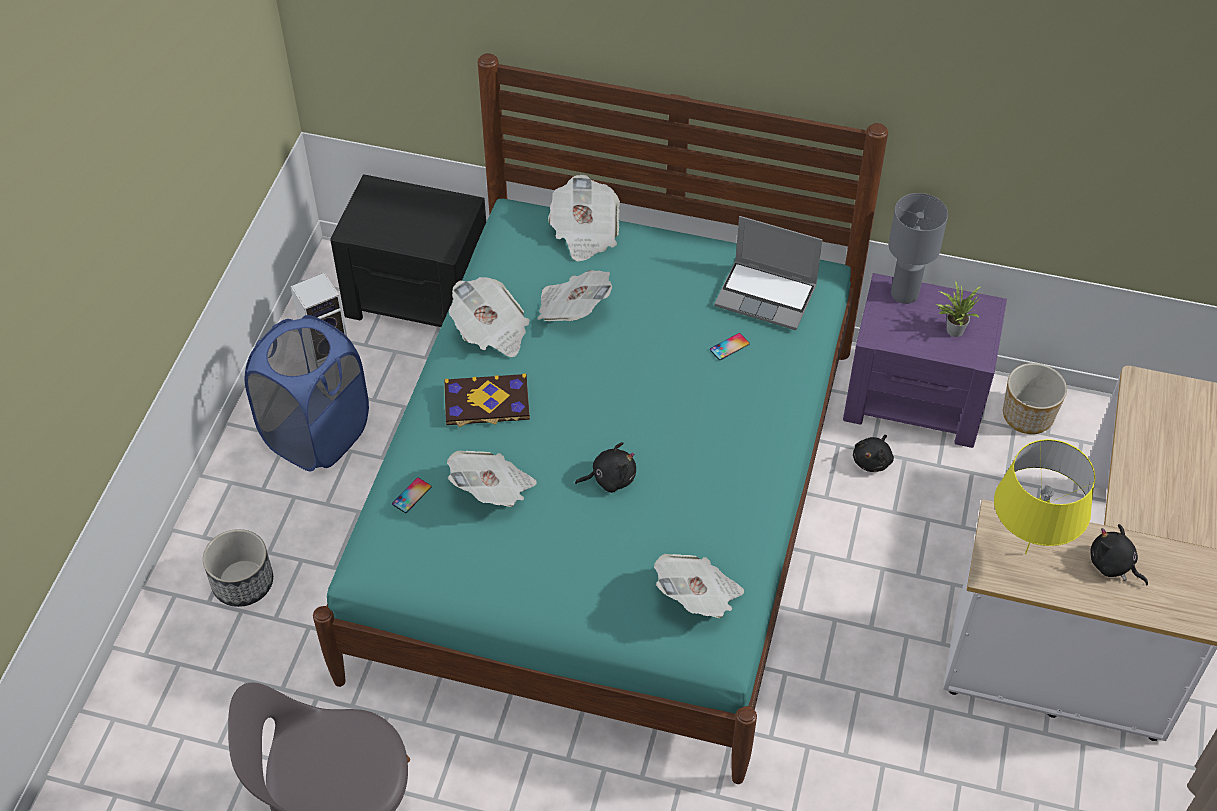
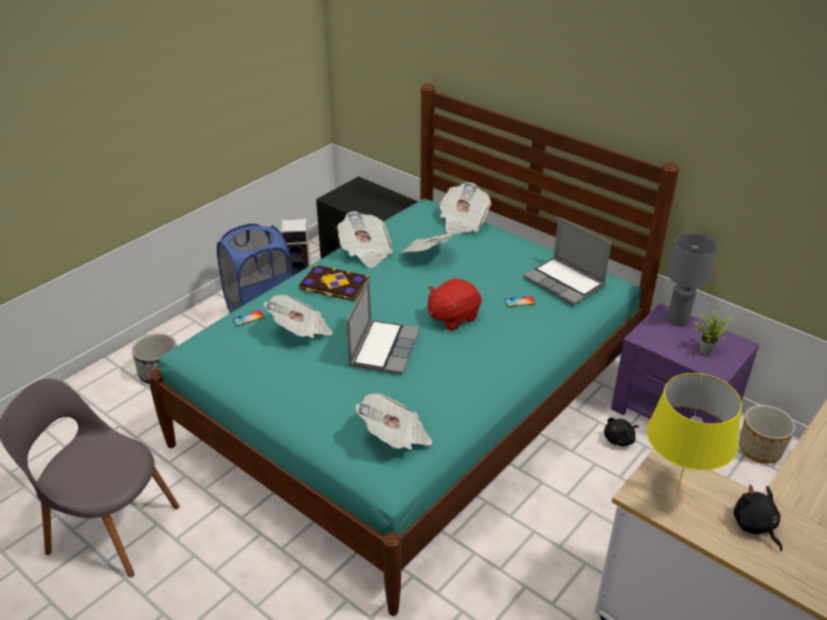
camera: 25 degrees right, 15 degrees down
black plush toy [575,442,636,493] -> laptop [347,278,420,374]
none -> red plush toy [428,278,482,331]

